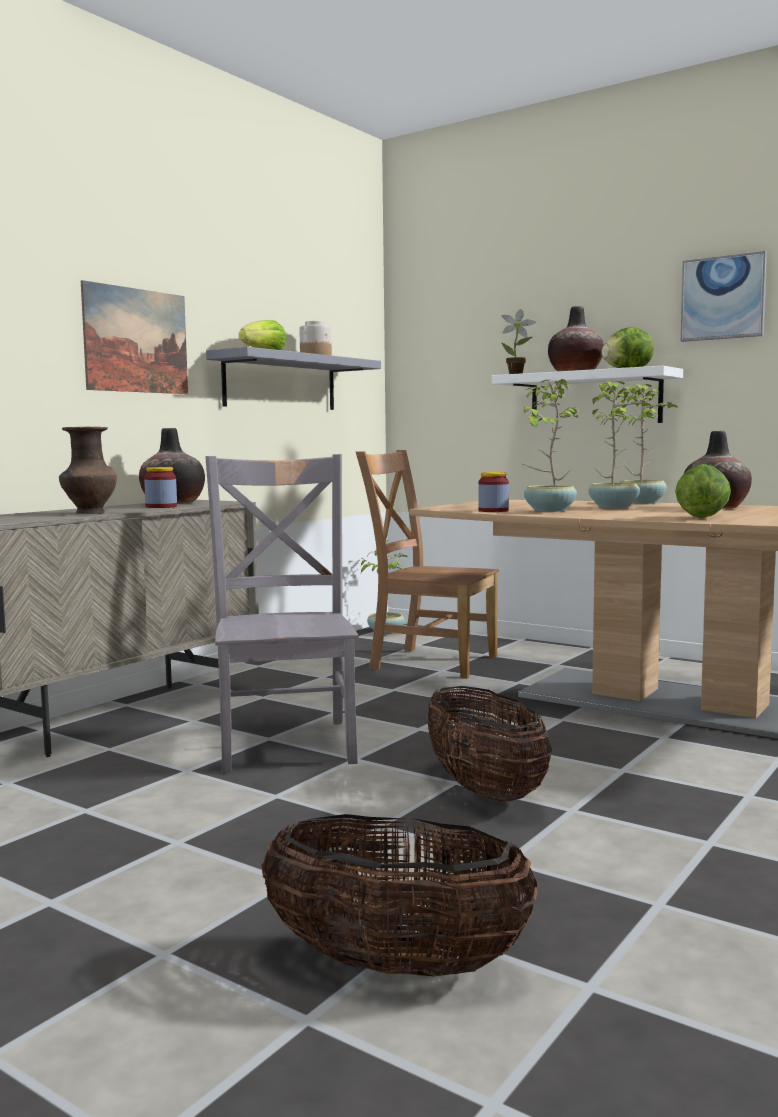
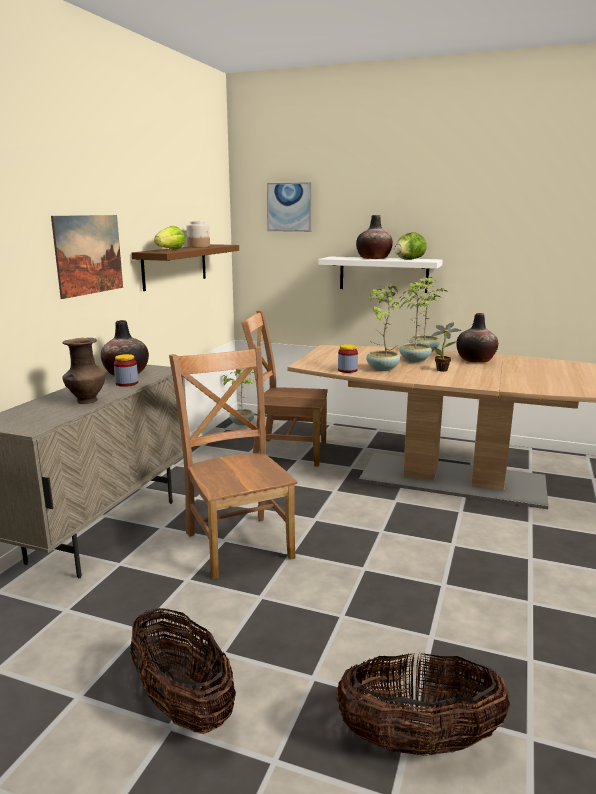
camera: 15 degrees left, 10 degrees up
grey chair [205,454,358,773] -> brown chair [169,346,297,579]
grey shelf [206,347,381,410] -> brown shelf [132,244,239,291]
basket [427,686,552,802] -> basket moved to [130,608,236,734]
potted plant [502,309,536,374] -> potted plant moved to [432,322,462,372]
lettuce [675,464,731,518] -> none
picture [681,251,767,342] -> picture moved to [267,182,312,232]

